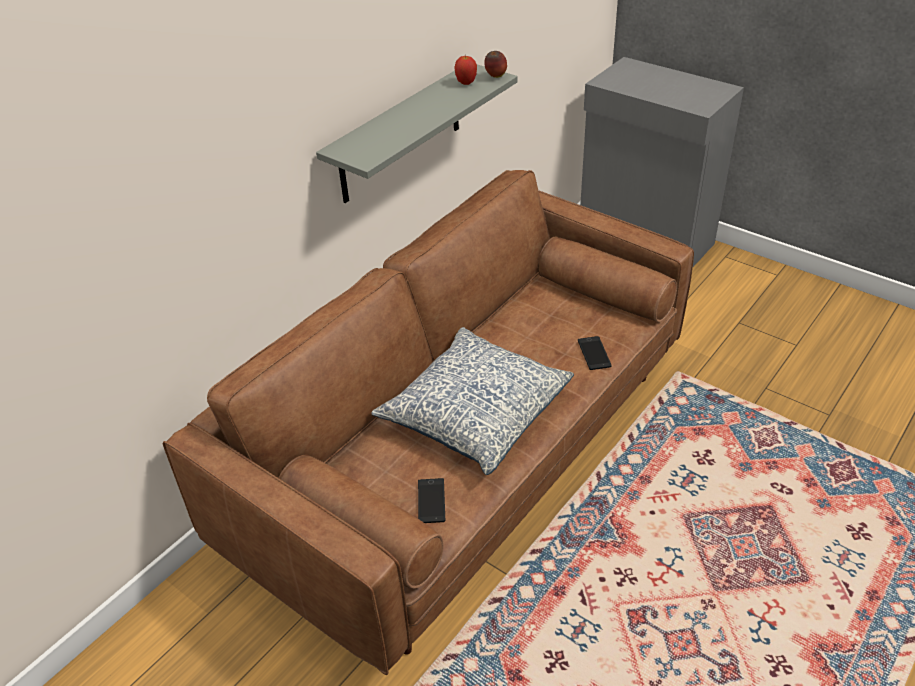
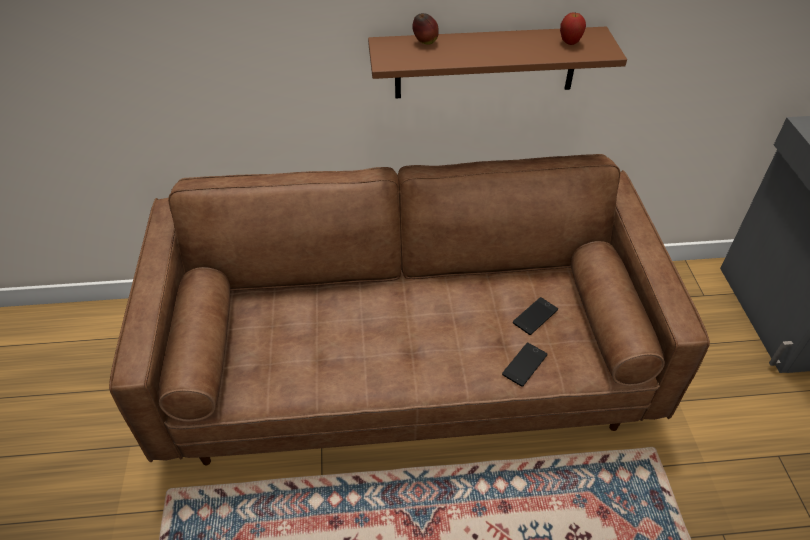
camera: 45 degrees right, 5 degrees up
grey shelf [316,64,518,203] -> brown shelf [368,27,627,99]
pillow [371,327,574,475] -> none
phone [418,478,445,523] -> phone moved to [513,297,558,335]
apple [484,51,507,78] -> apple moved to [412,13,439,45]

